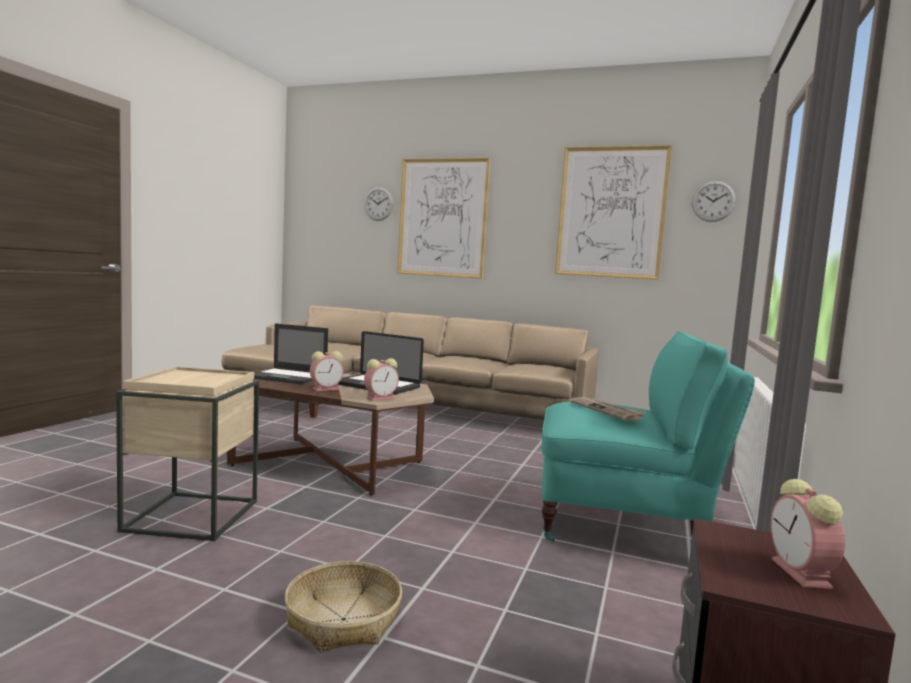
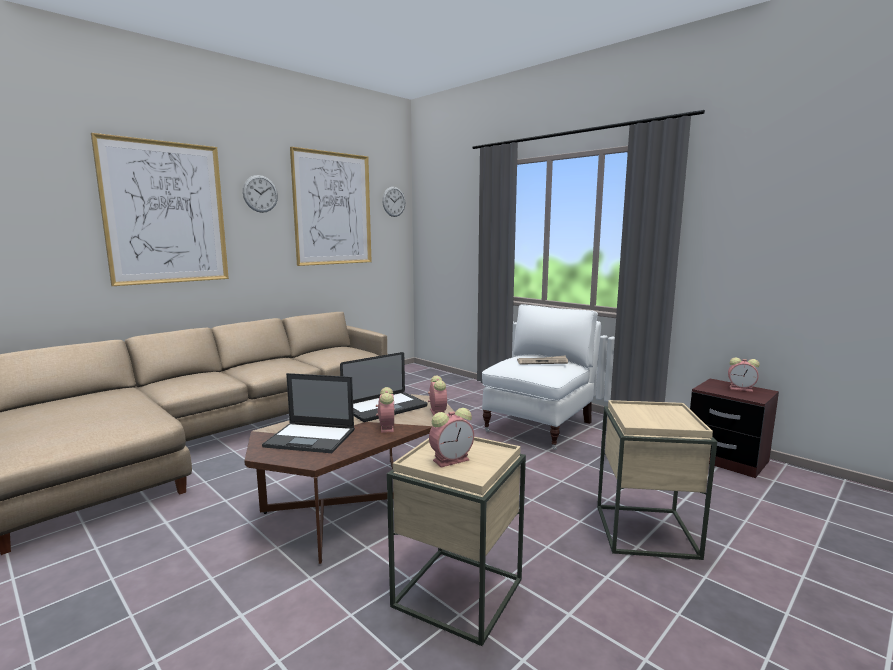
camera: 65 degrees left, 5 degrees up
laptop [254,323,328,385] -> laptop turned 60 degrees clockwise [262,373,355,453]
basket [285,561,402,653] -> beige side table [597,400,717,560]
wall clock [364,187,394,221] -> wall clock moved to [243,175,278,213]
turquoise armchair [542,331,755,543] -> white armchair [482,304,601,450]
none -> alarm clock [429,408,474,467]

